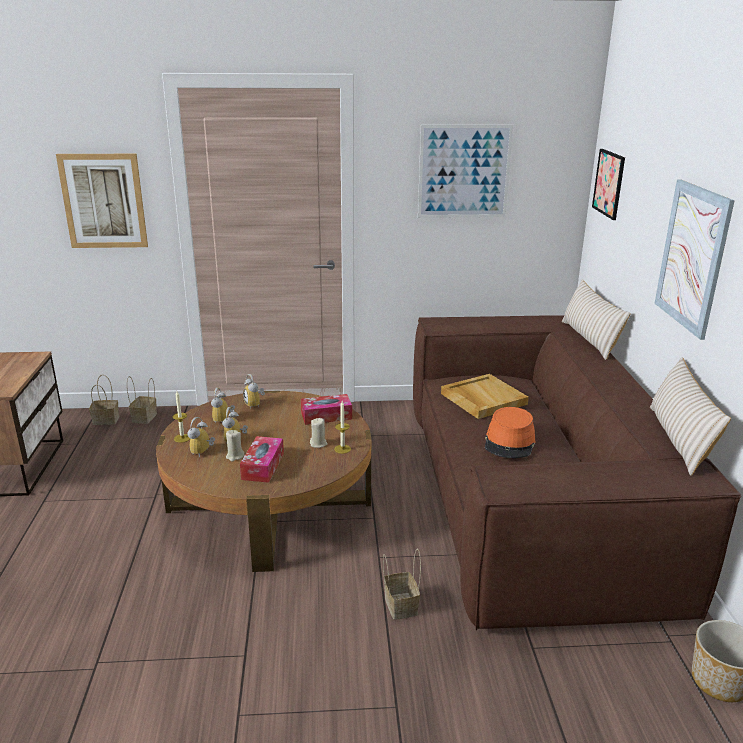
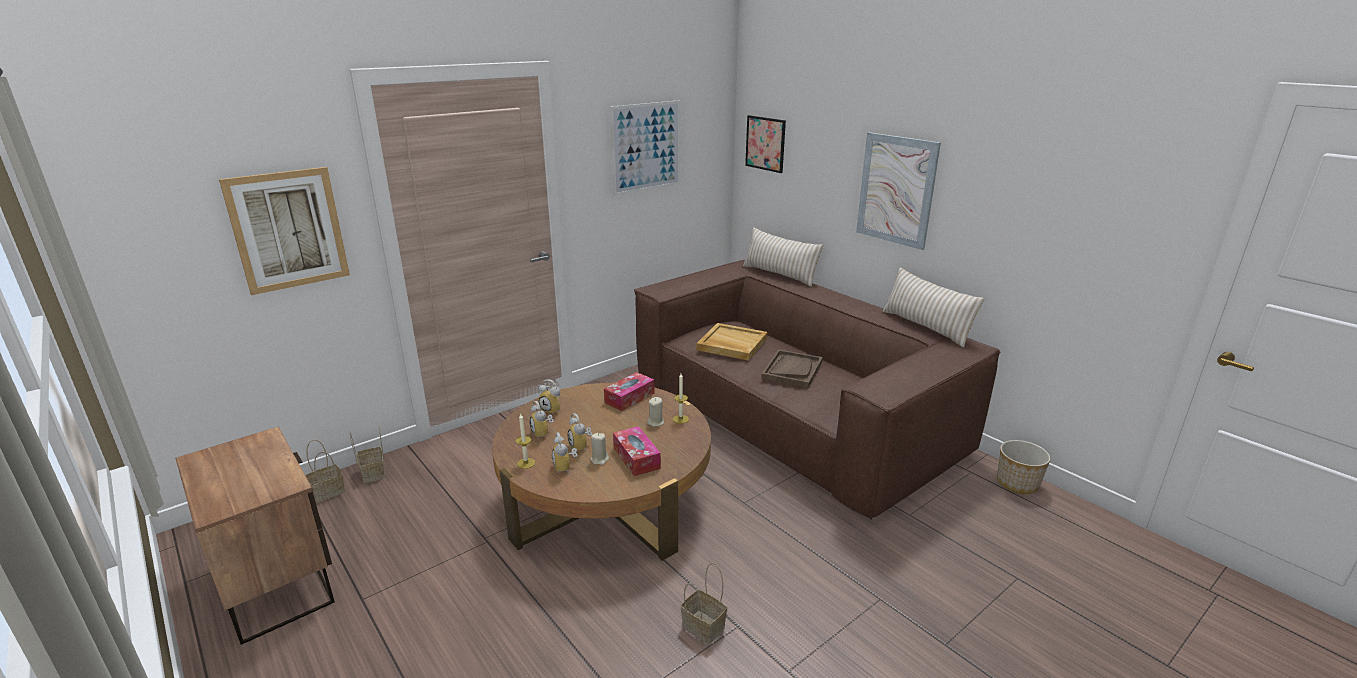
camera: 35 degrees left, 0 degrees up
basket [383,549,421,620] -> basket moved to [681,563,727,644]
orange hat [485,407,536,458] -> brown tray [761,349,823,388]

